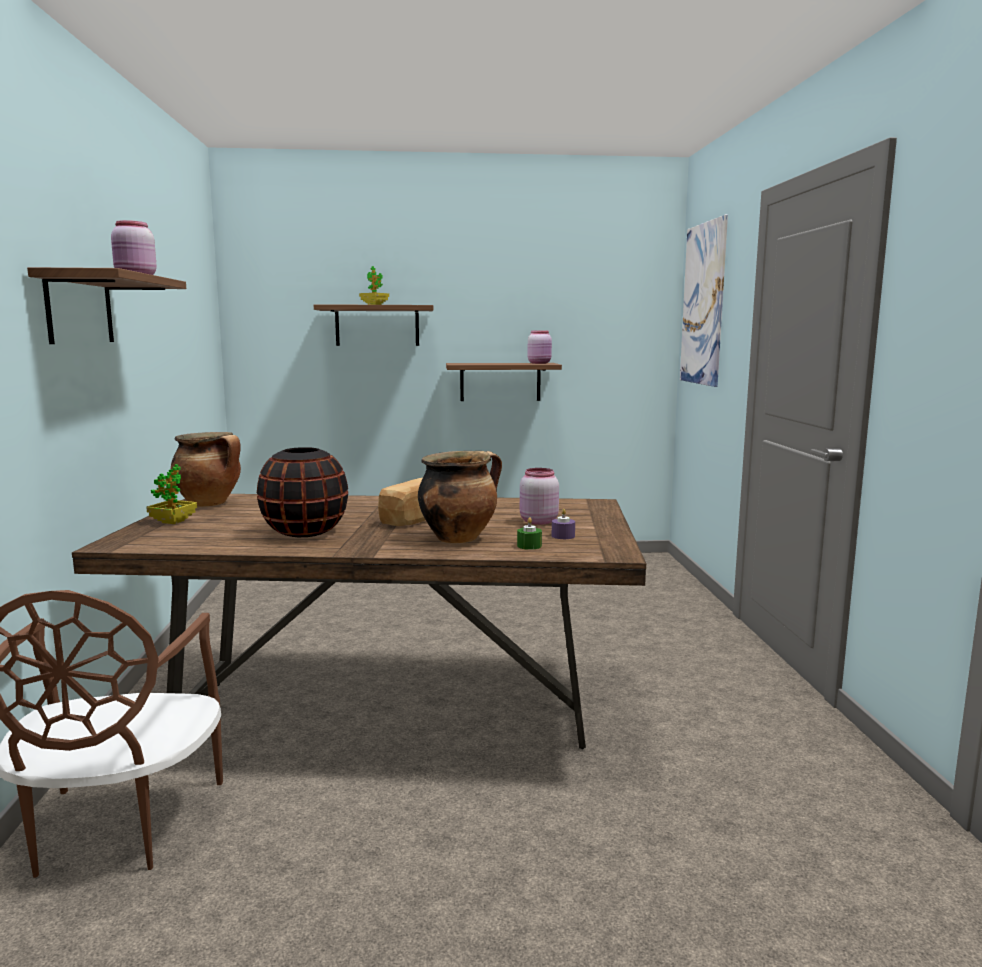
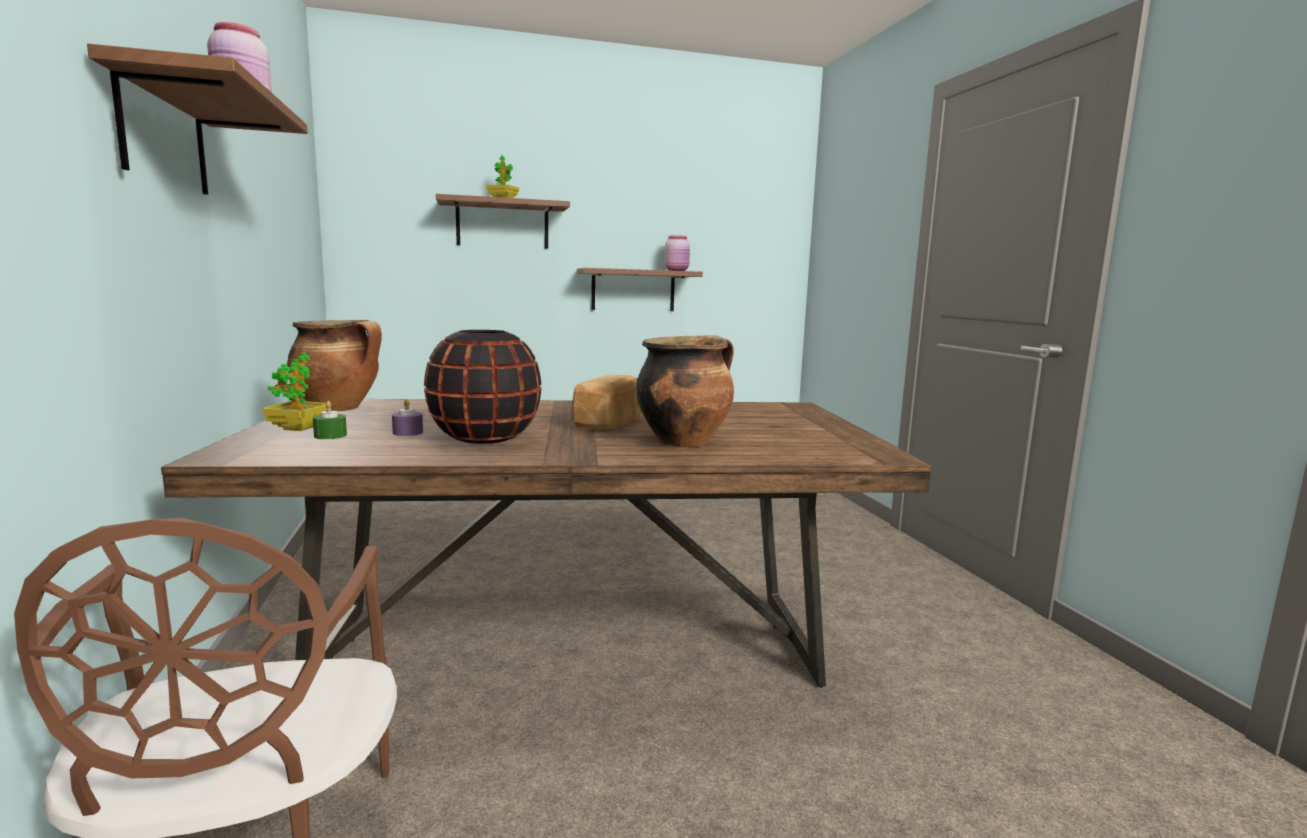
camera: 10 degrees left, 0 degrees up
green candle [517,517,542,550] -> green candle moved to [313,401,347,439]
pink jar [520,468,559,525] -> none
purple candle [552,509,575,539] -> purple candle moved to [392,399,423,436]
picture [680,214,728,387] -> none

